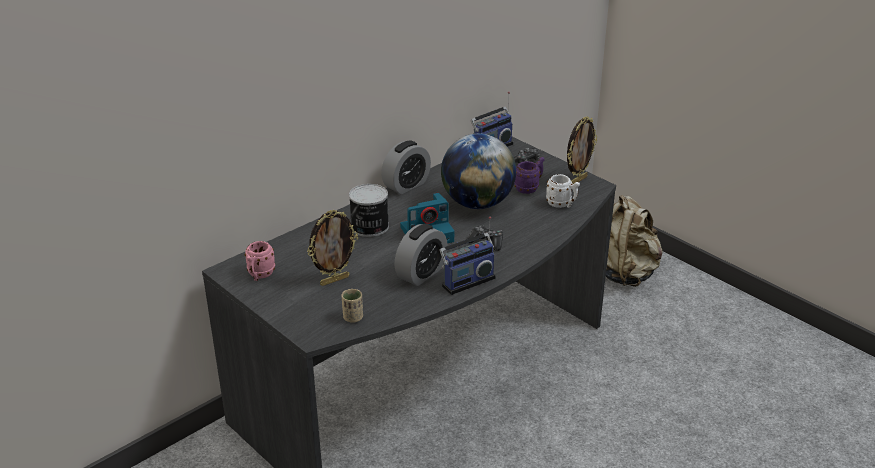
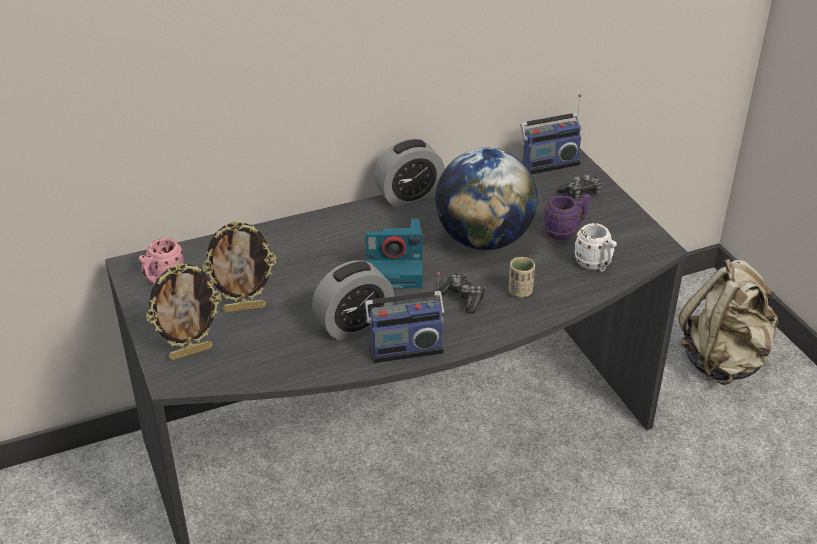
camera: 20 degrees right, 5 degrees up
beige cup [342,289,363,323] -> beige cup moved to [509,257,535,297]
can [349,184,389,237] -> none
picture frame [567,116,597,184] -> picture frame moved to [146,263,222,360]

